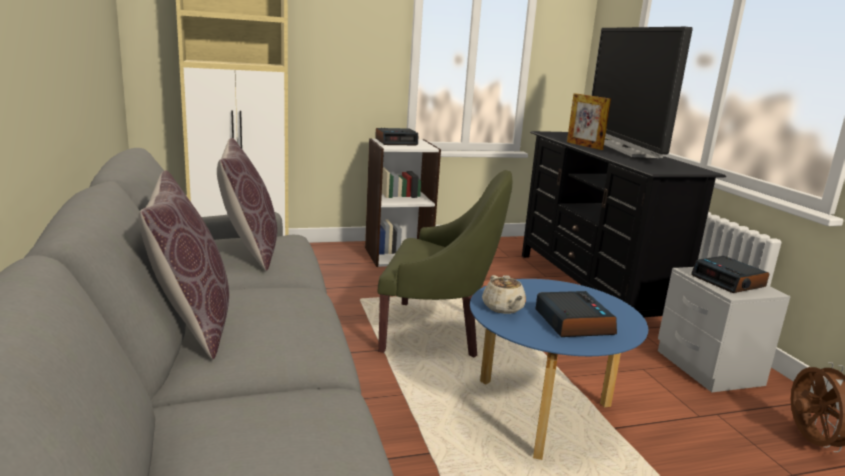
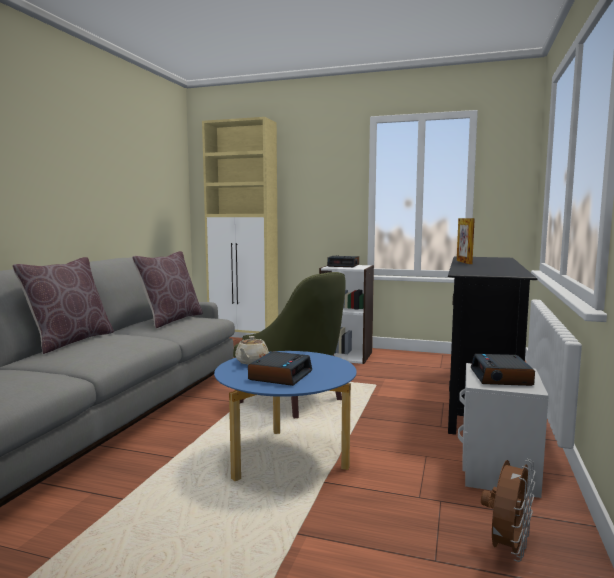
camera: 35 degrees right, 10 degrees down
television [592,27,693,158] -> none

